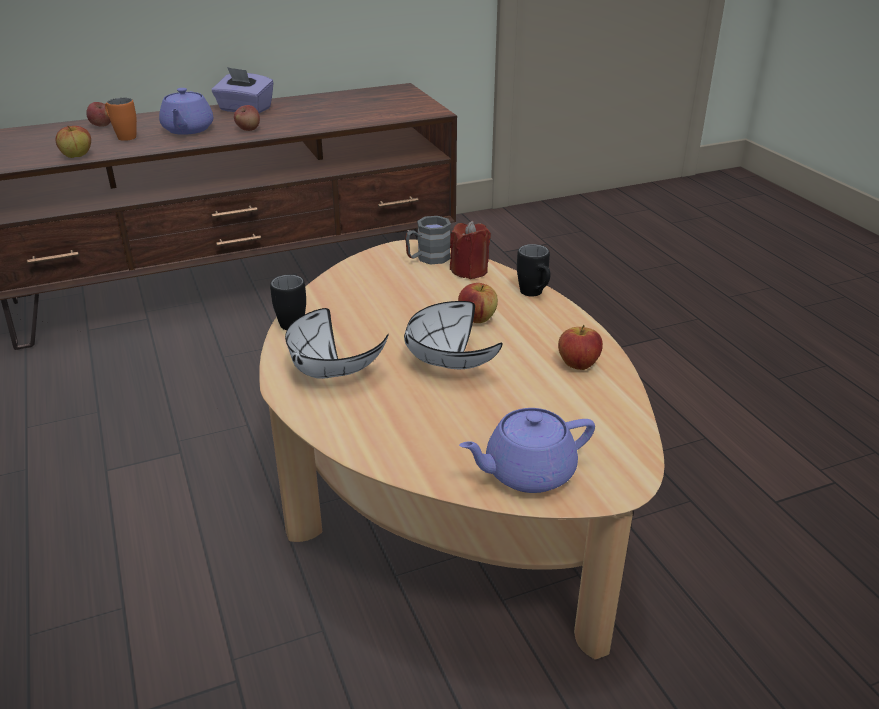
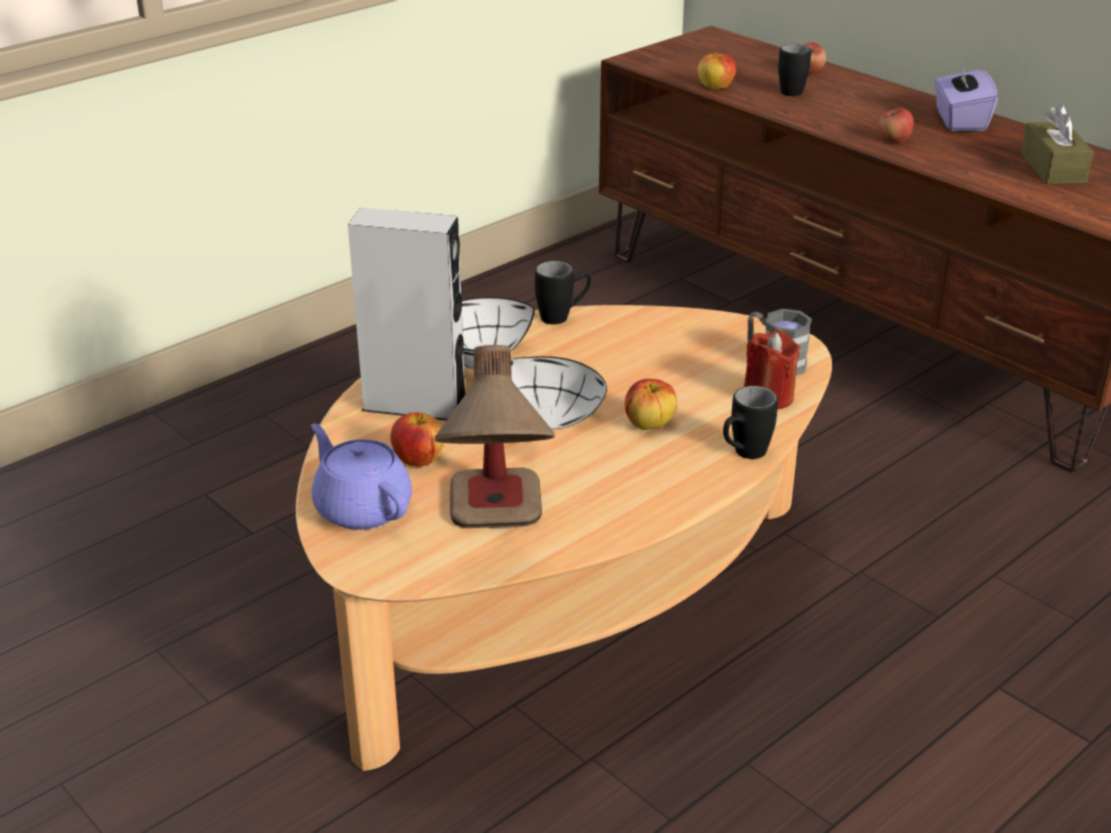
camera: 70 degrees right, 0 degrees up
orange mug [105,98,137,141] -> black mug [778,44,811,96]
purple teapot [159,88,213,135] -> none
apple [558,325,603,370] -> apple moved to [390,412,444,467]
none -> grey speaker [348,208,465,421]
none -> table lamp [435,345,555,528]
none -> brown tissue box [1021,104,1094,184]

